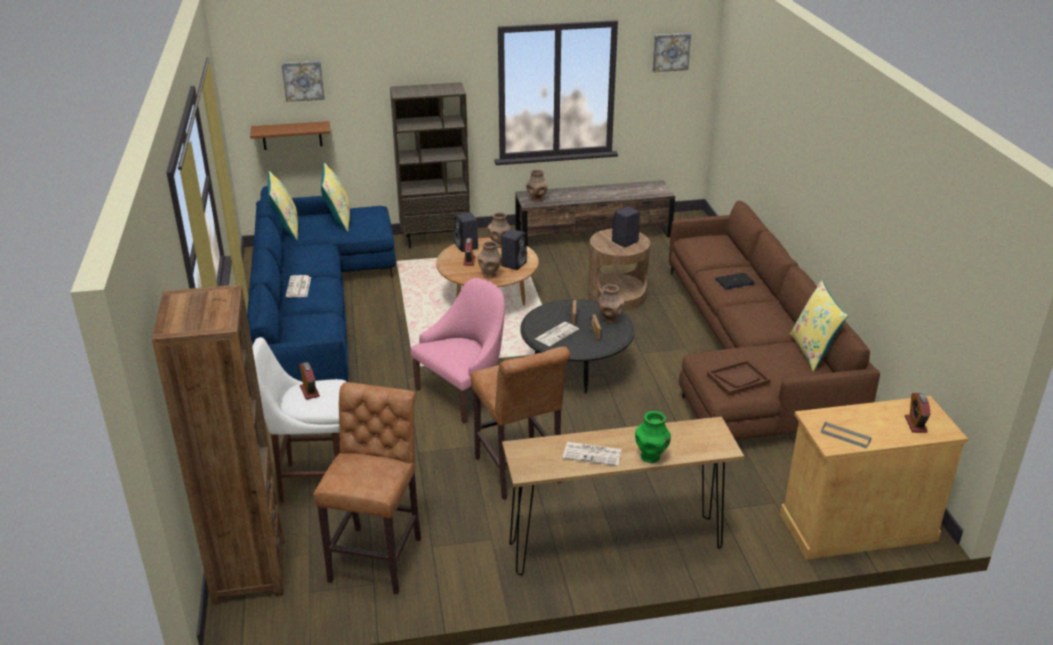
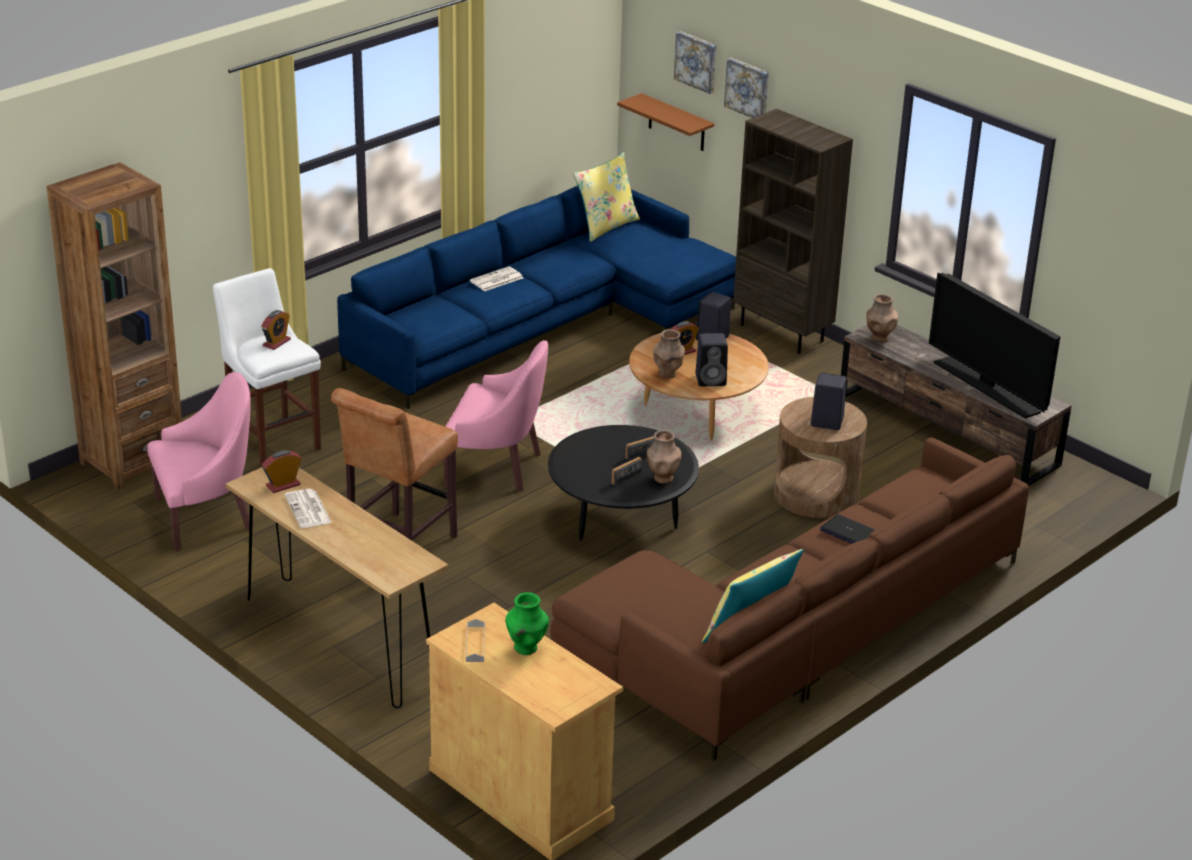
camera: 55 degrees right, 0 degrees up
brown stool [313,382,421,594] -> pink armchair [147,372,251,551]
yellow pillow [321,163,350,232] -> none
brown vase [487,212,511,248] -> none
newspaper [535,322,579,346] -> none
green vase [635,411,671,463] -> green vase moved to [505,592,549,655]
picture [653,33,691,72] -> picture moved to [724,58,769,118]
brown tray [707,360,771,396] -> none
alarm clock [905,393,931,433] -> alarm clock moved to [262,450,302,493]
none -> television [929,272,1060,418]

